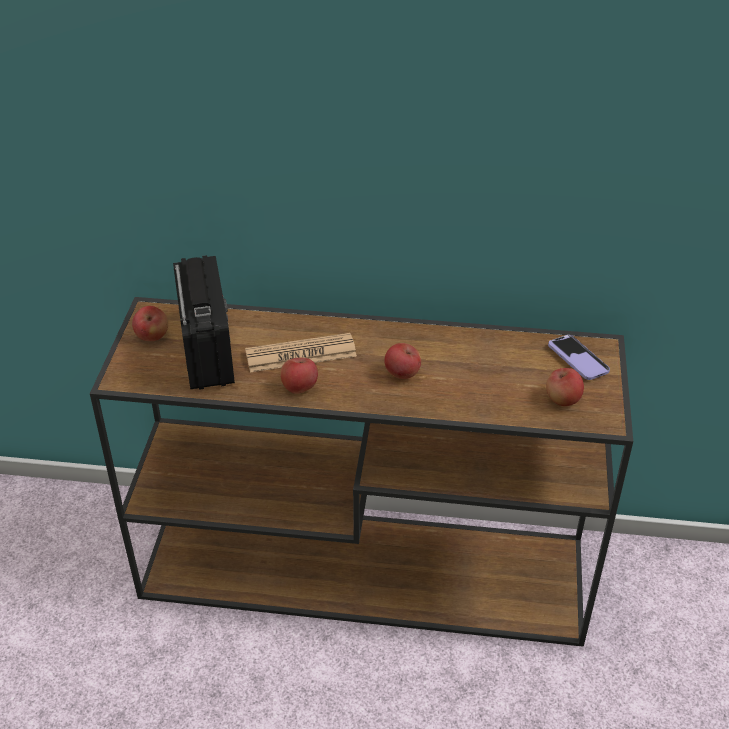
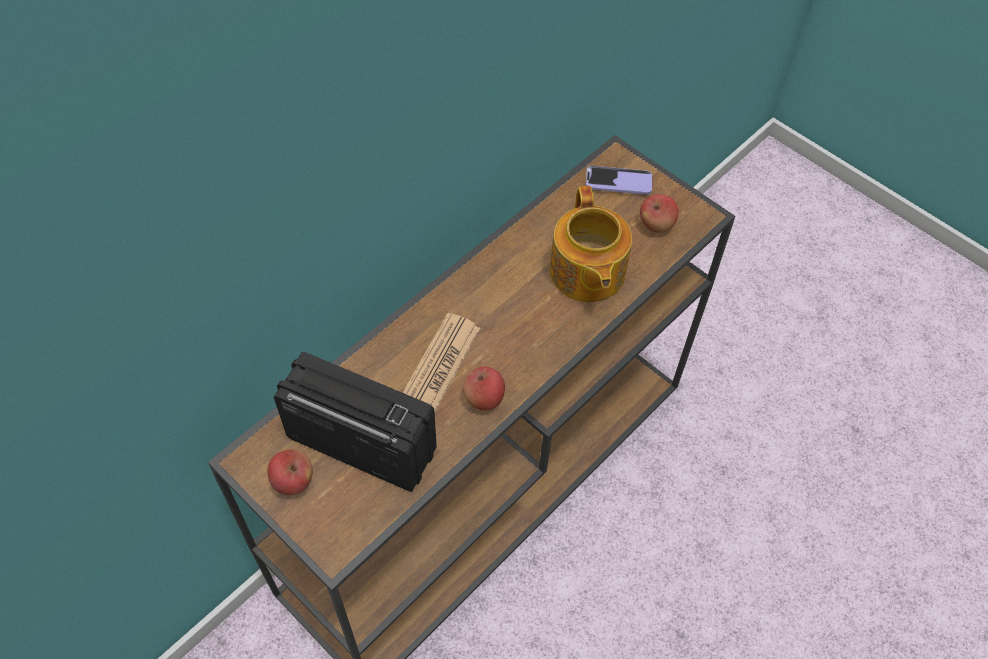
camera: 55 degrees left, 15 degrees up
apple [384,343,421,379] -> none
none -> teapot [549,186,632,302]

